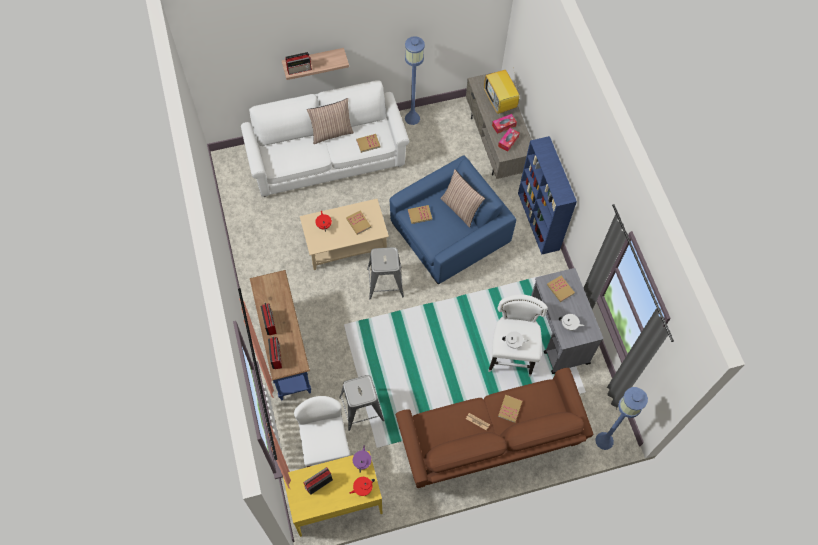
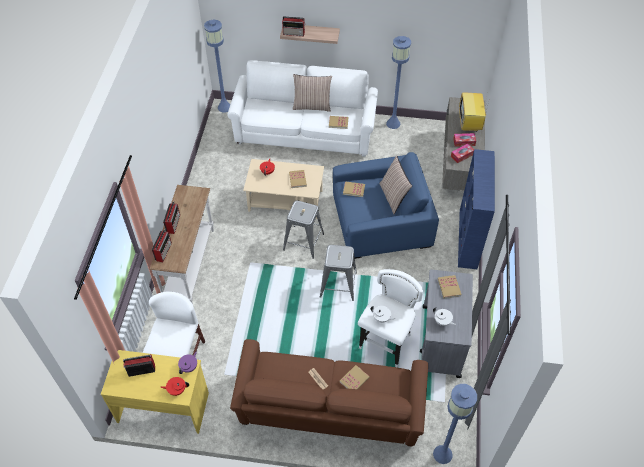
camera: 25 degrees right, 10 degrees down
blue console table [250,270,311,401] -> white console table [150,185,214,304]
grey stool [339,375,384,431] -> grey stool moved to [320,245,357,301]
none -> blue floor lamp [204,20,230,113]

